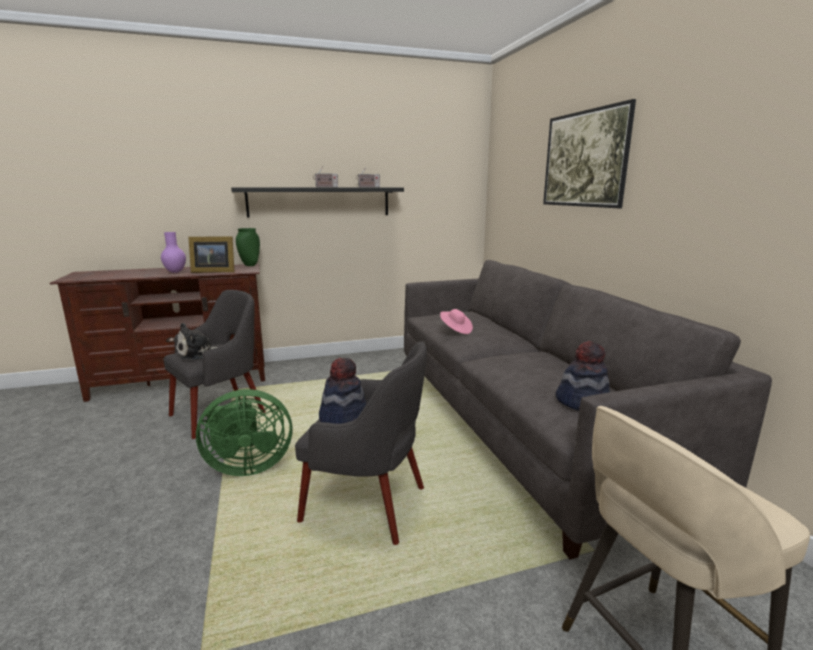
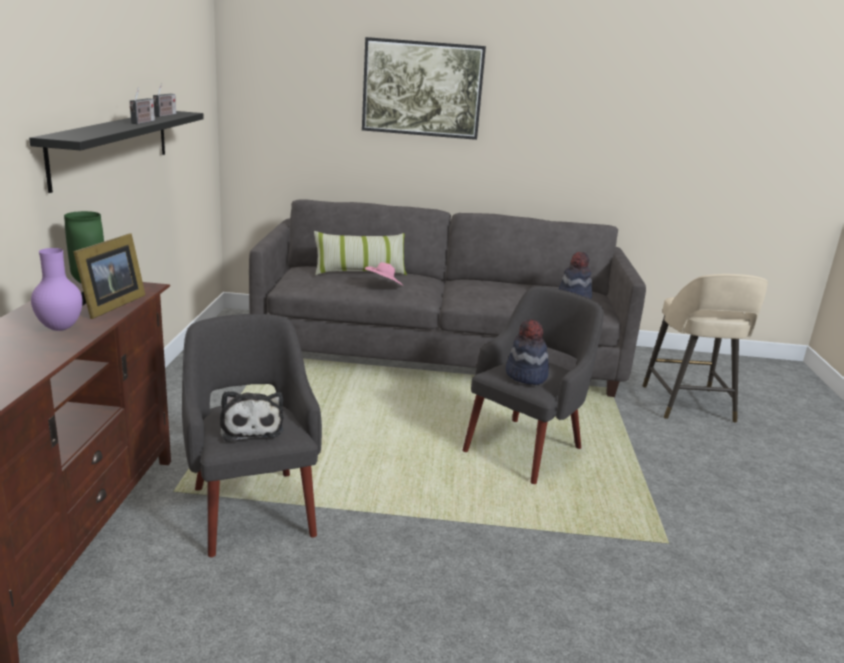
camera: 70 degrees left, 5 degrees up
green fan [196,389,293,476] -> none
none -> pillow [314,231,407,275]

